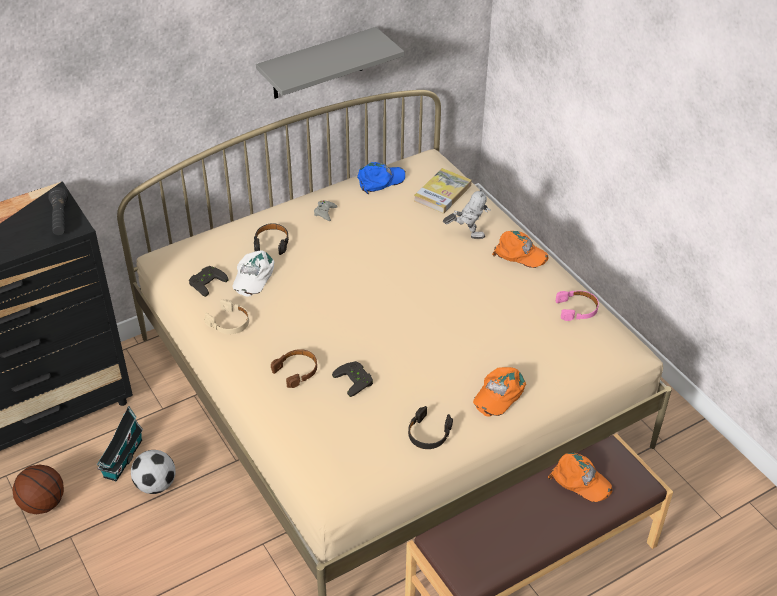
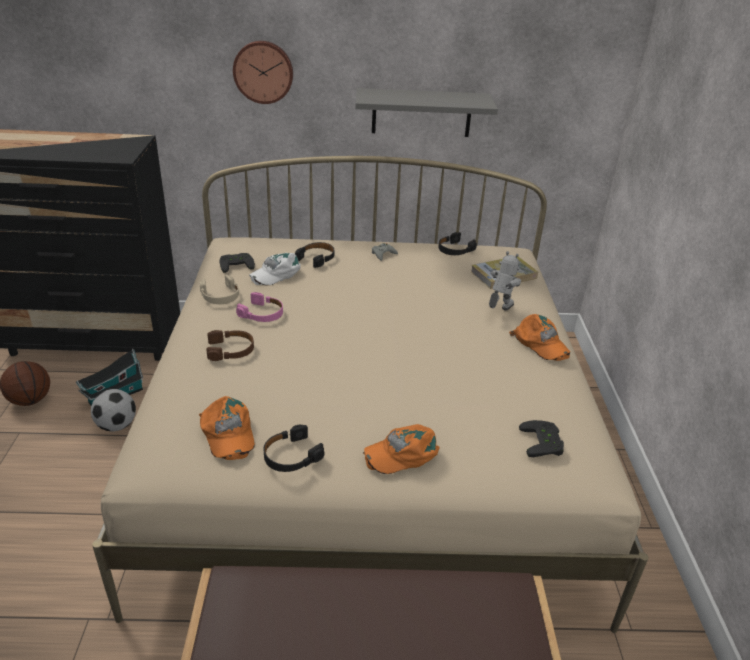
camera: 30 degrees right, 10 degrees down
black flashlight [48,187,68,235] -> none
black game controller [332,361,373,397] -> black game controller moved to [519,420,564,457]
blue cap [357,162,405,194] -> black headphones [438,232,477,255]
toy robot [443,188,491,239] -> toy robot turned 90 degrees counterclockwise [489,251,521,310]
orange cap [548,452,612,502] -> orange cap moved to [199,396,255,460]
pink headphones [556,291,599,321] -> pink headphones moved to [236,292,283,322]
none -> wall clock [233,41,293,104]

